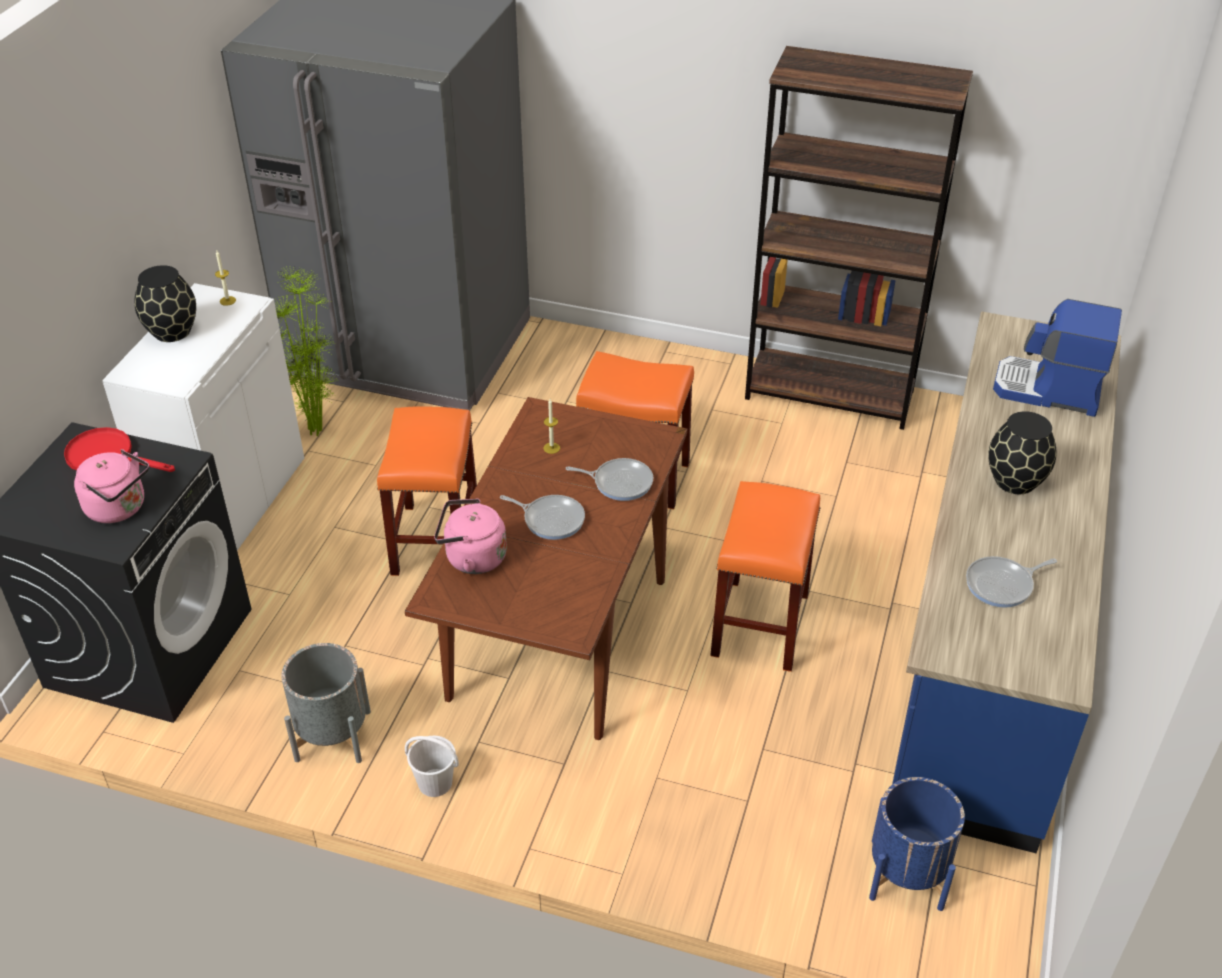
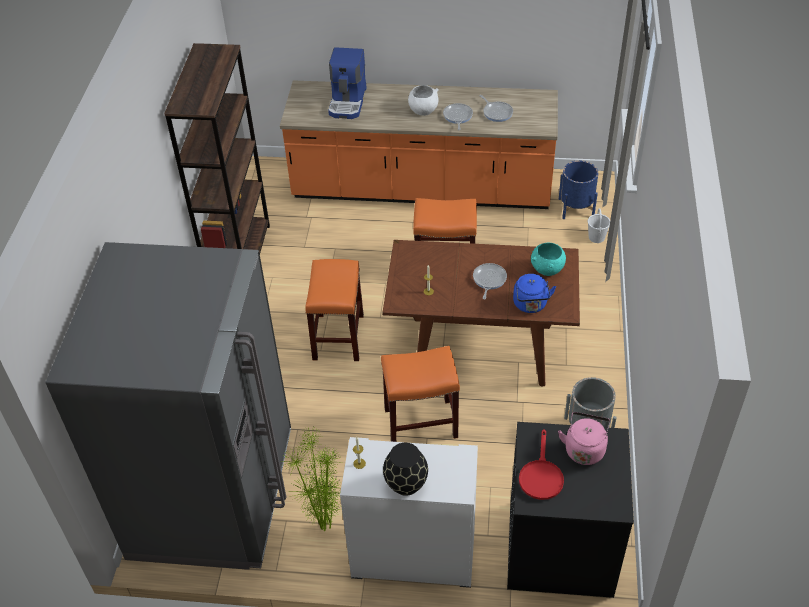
camera: 100 degrees left, 5 degrees up
white bucket [405,736,459,797] -> white bucket moved to [588,208,610,243]
pink kettle [434,499,507,574] -> blue kettle [513,274,556,313]
frying pan [566,458,653,501] -> frying pan moved to [443,103,473,130]
blue counter [892,312,1121,853] -> orange counter [280,80,558,209]
black vase [988,411,1057,494] -> white bowl [408,85,439,116]
none -> turquoise bowl [531,243,566,276]

